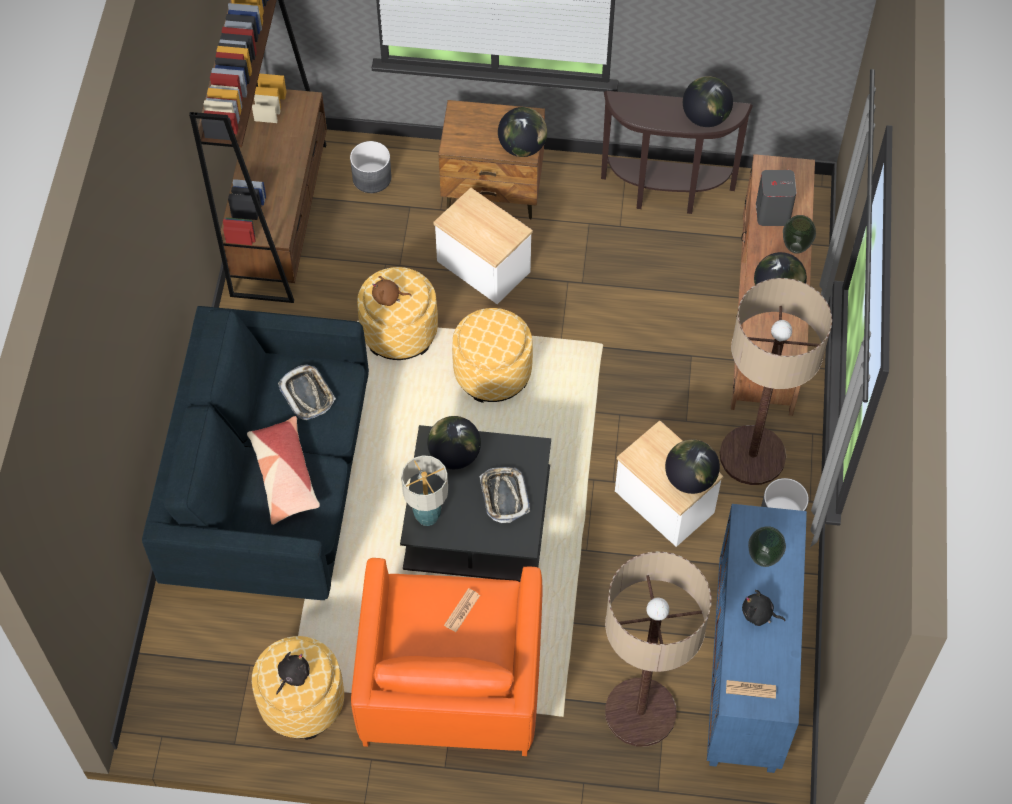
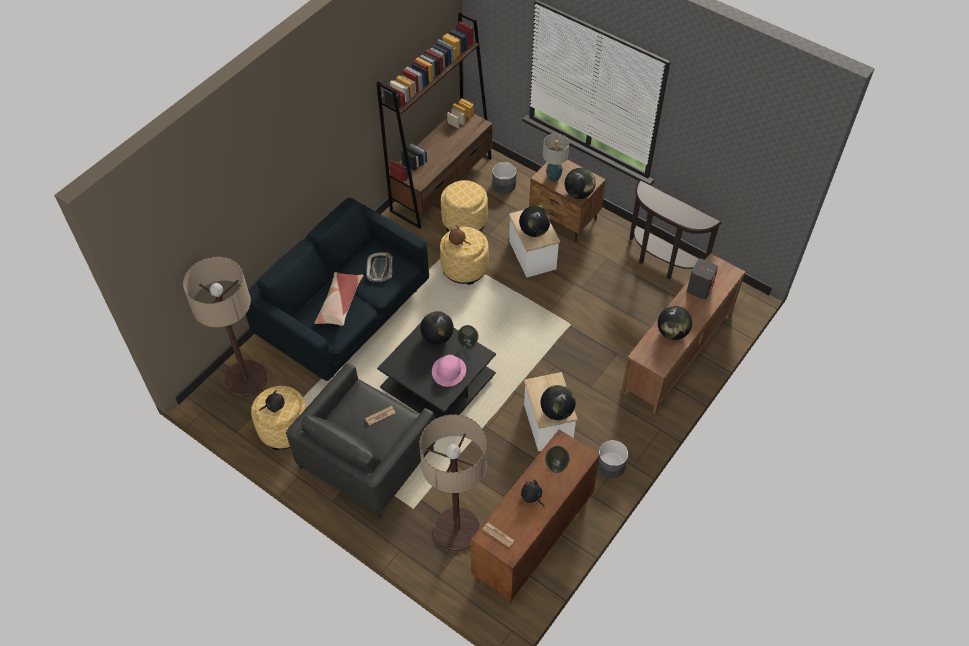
camera: 30 degrees right, 5 degrees down
orange armchair [351,558,543,756] -> grey armchair [286,363,436,519]
table lamp [401,455,448,526] -> table lamp moved to [543,133,569,182]
ottoman [452,308,533,403] -> ottoman moved to [441,180,488,232]
tray [479,467,530,523] -> pink hat [432,355,466,387]
globe [683,76,733,127] -> globe moved to [519,206,550,237]
blue cabinet [707,504,807,773] -> brown cabinet [470,429,600,603]
floor lamp [720,278,832,485] -> floor lamp moved to [183,257,267,397]
vase [783,215,816,254] -> vase moved to [457,325,478,350]

